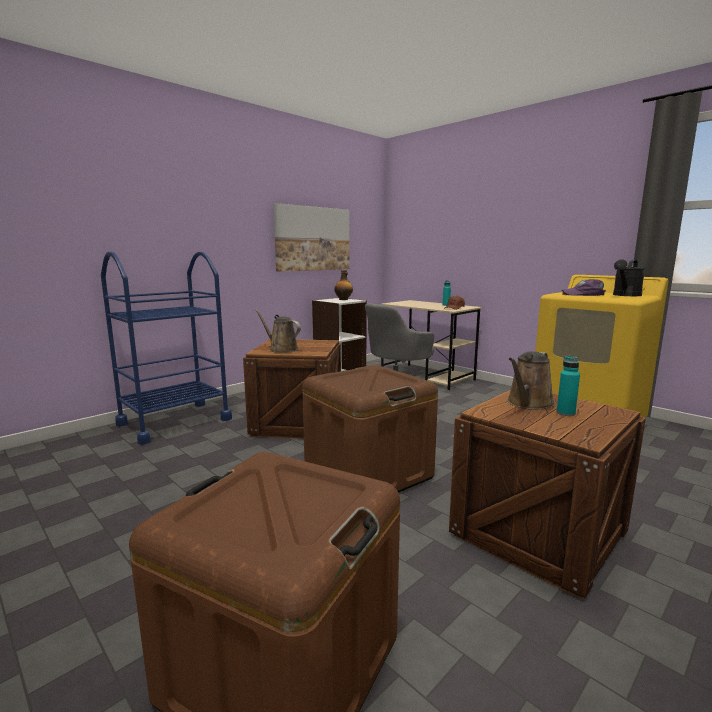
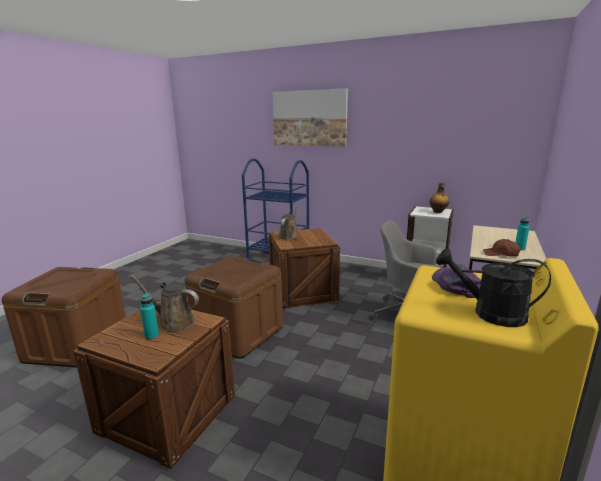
camera: 70 degrees right, 5 degrees up
picture [273,203,349,272] -> picture moved to [273,88,348,146]

